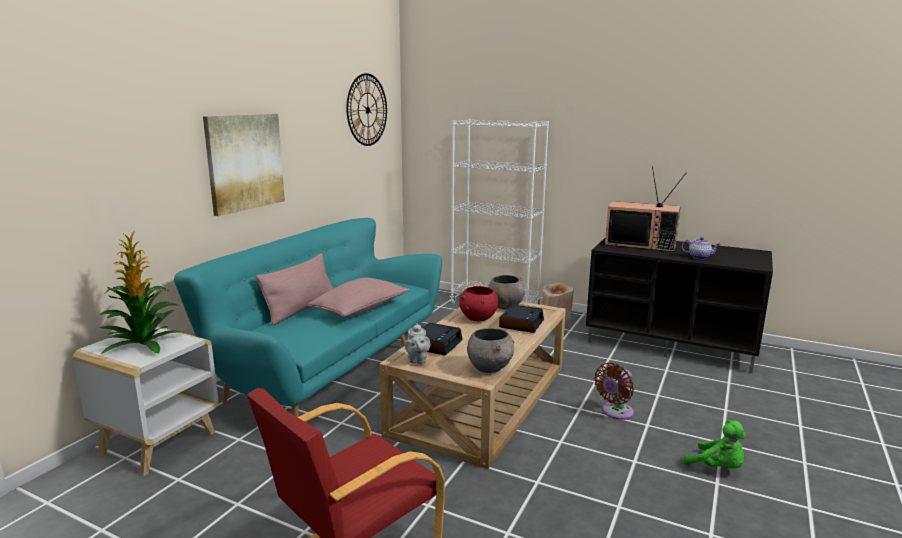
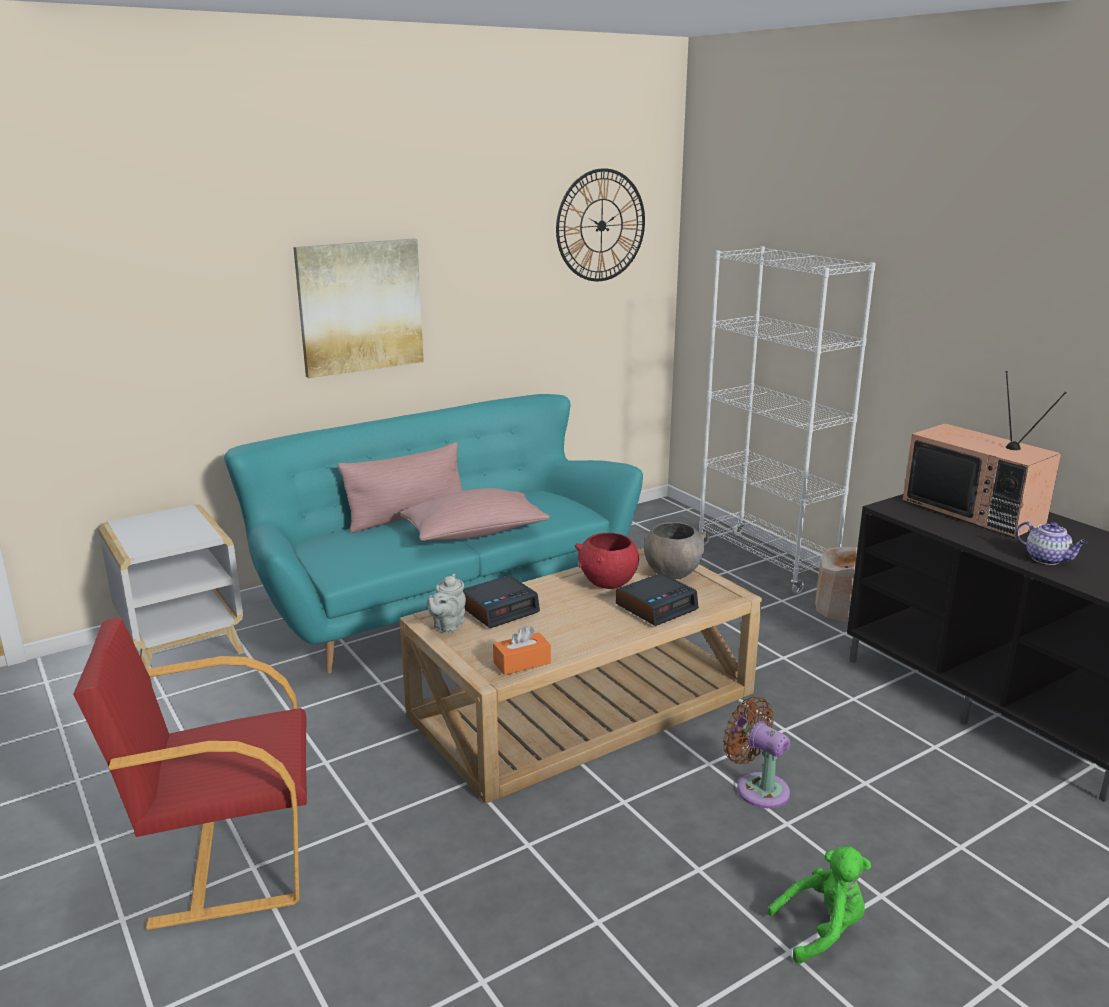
camera: 30 degrees right, 5 degrees up
potted plant [99,231,185,354] -> none
grey bowl [467,328,515,373] -> orange tissue box [493,625,551,675]
brown fan [594,363,634,420] -> brown fan turned 60 degrees clockwise [723,697,790,808]
green plush toy [684,420,746,468] -> green plush toy turned 90 degrees counterclockwise [767,846,871,964]

